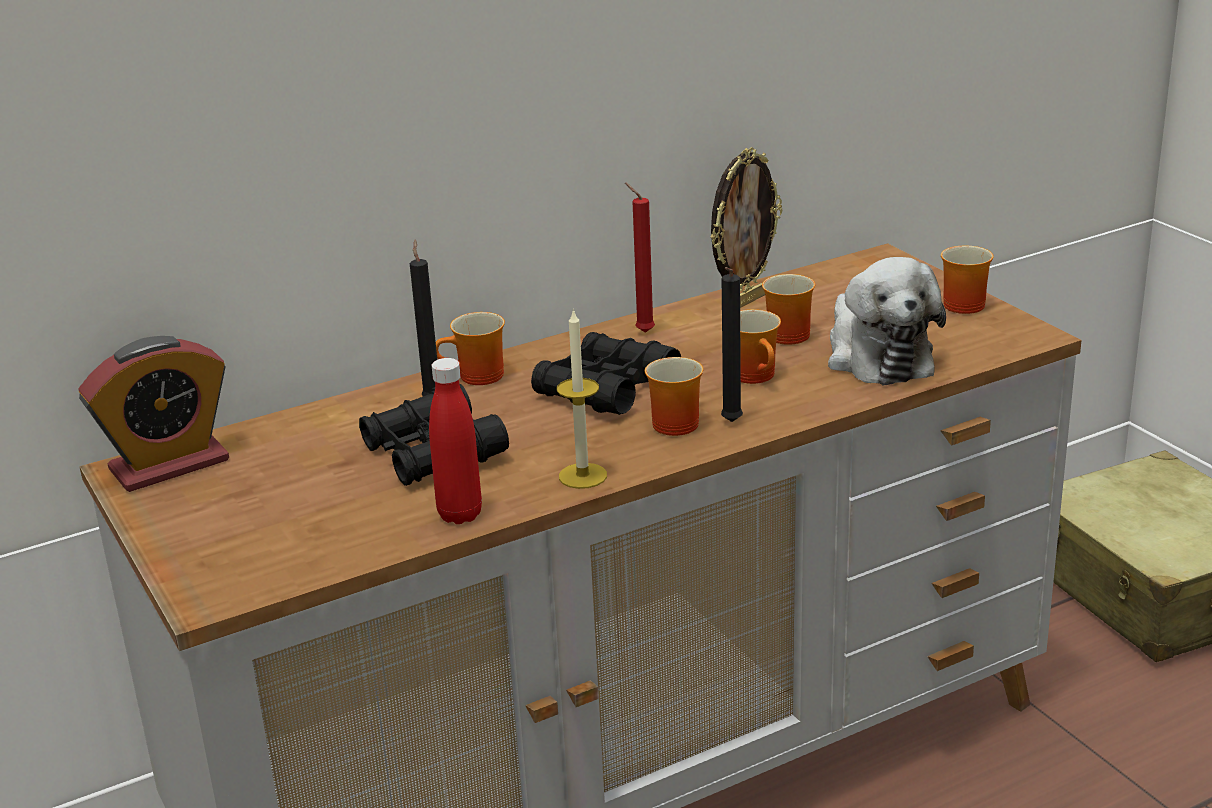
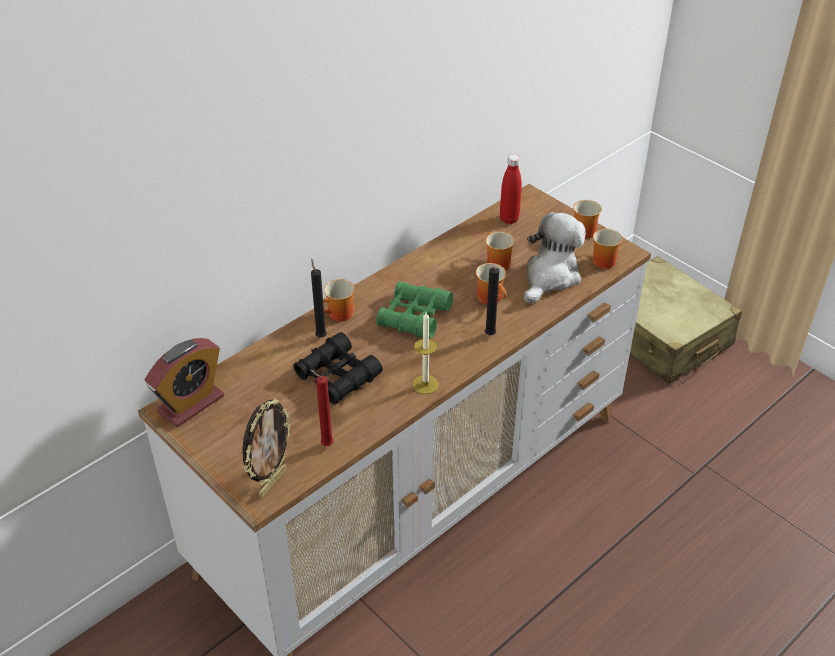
camera: 15 degrees left, 15 degrees up
red bottle [429,358,482,524] -> red bottle moved to [500,154,522,224]
black binoculars [531,332,681,415] -> green binoculars [376,281,453,338]
red candle [625,183,655,333] -> red candle moved to [310,369,334,446]
mug [645,357,703,436] -> mug moved to [593,229,622,269]
picture frame [711,147,782,308] -> picture frame moved to [242,399,292,498]
plush toy [828,257,946,385] -> plush toy turned 120 degrees counterclockwise [524,212,586,304]

